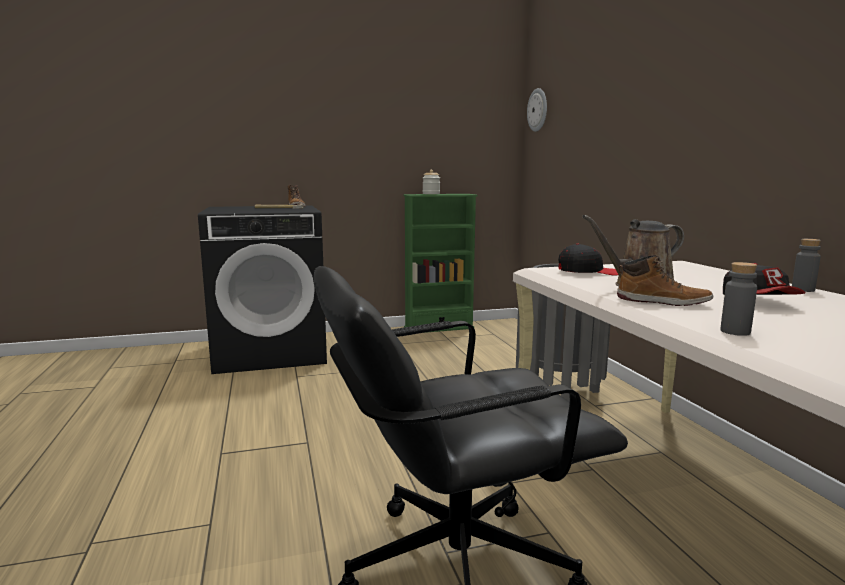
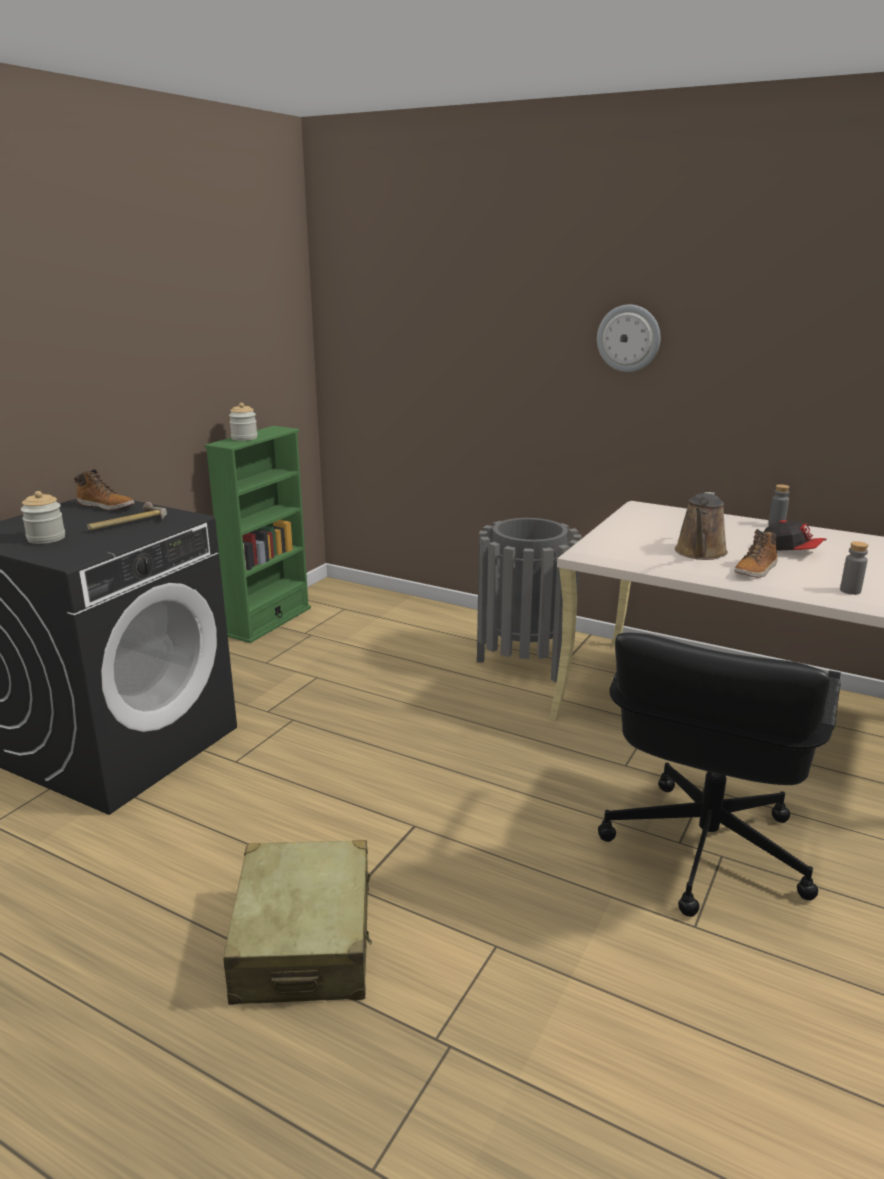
camera: 45 degrees left, 10 degrees up
wall clock [527,88,547,132] -> wall clock moved to [597,304,660,372]
black cap [558,243,618,275] -> none
boot [617,255,713,306] -> boot turned 150 degrees clockwise [734,529,778,578]
none -> jar [21,491,65,544]
none -> beige suitcase [223,840,372,1005]

